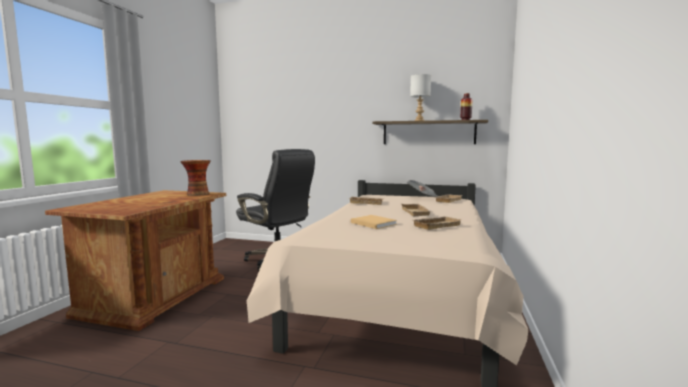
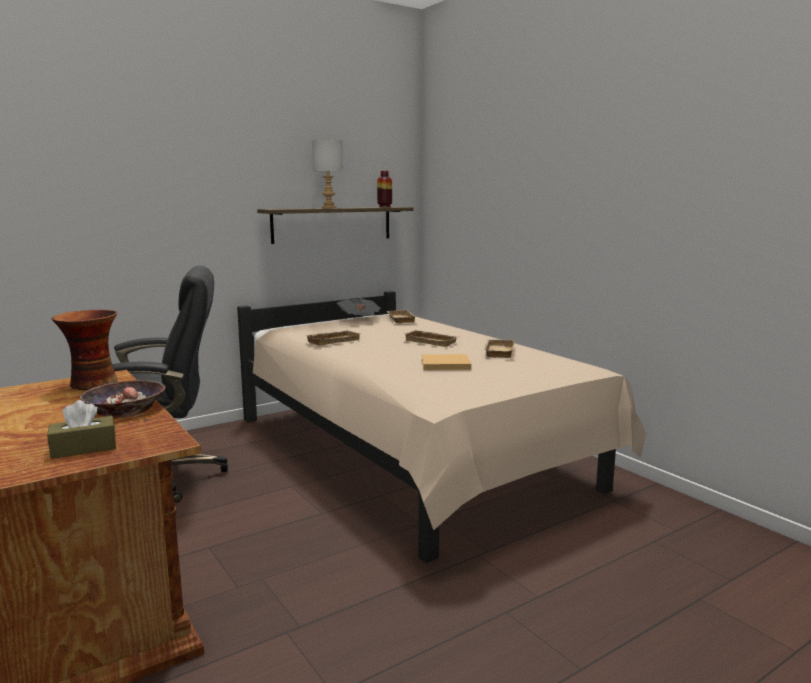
camera: 50 degrees left, 5 degrees up
none -> brown tissue box [47,400,116,459]
none -> bowl [80,380,166,418]

